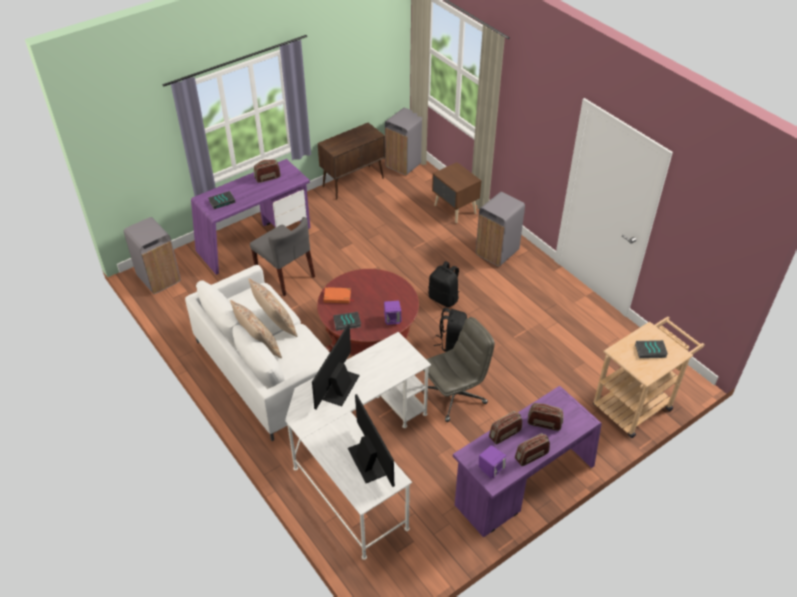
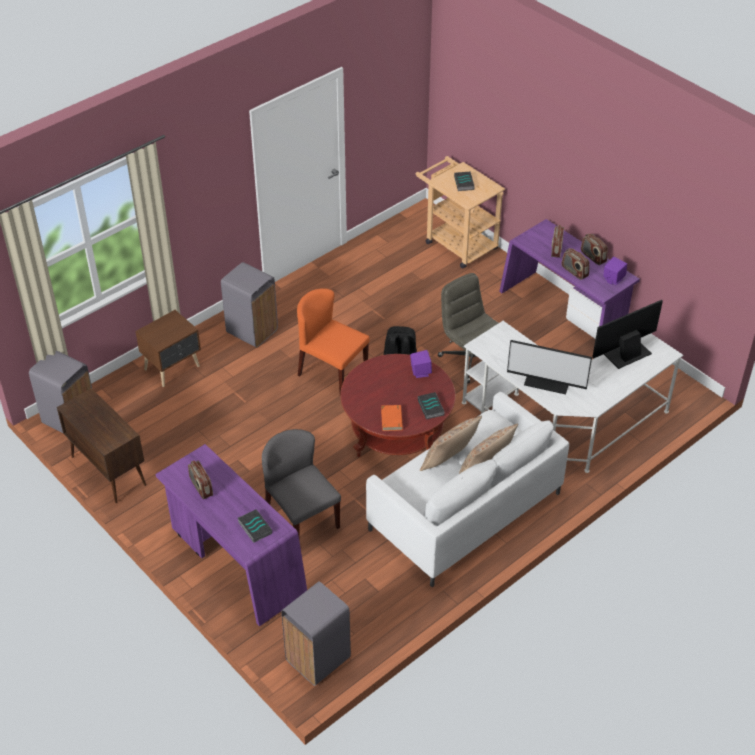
camera: 95 degrees left, 0 degrees up
grey chair [250,217,315,296] -> grey chair turned 75 degrees counterclockwise [262,429,341,542]
black backpack [428,261,460,307] -> orange chair [297,288,369,396]

